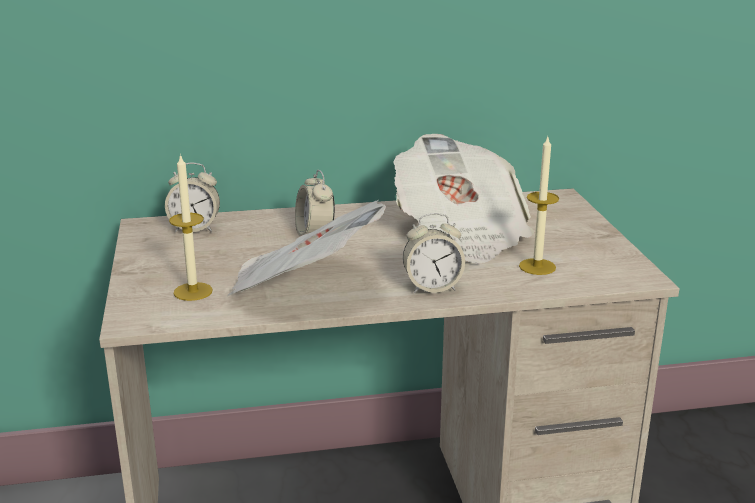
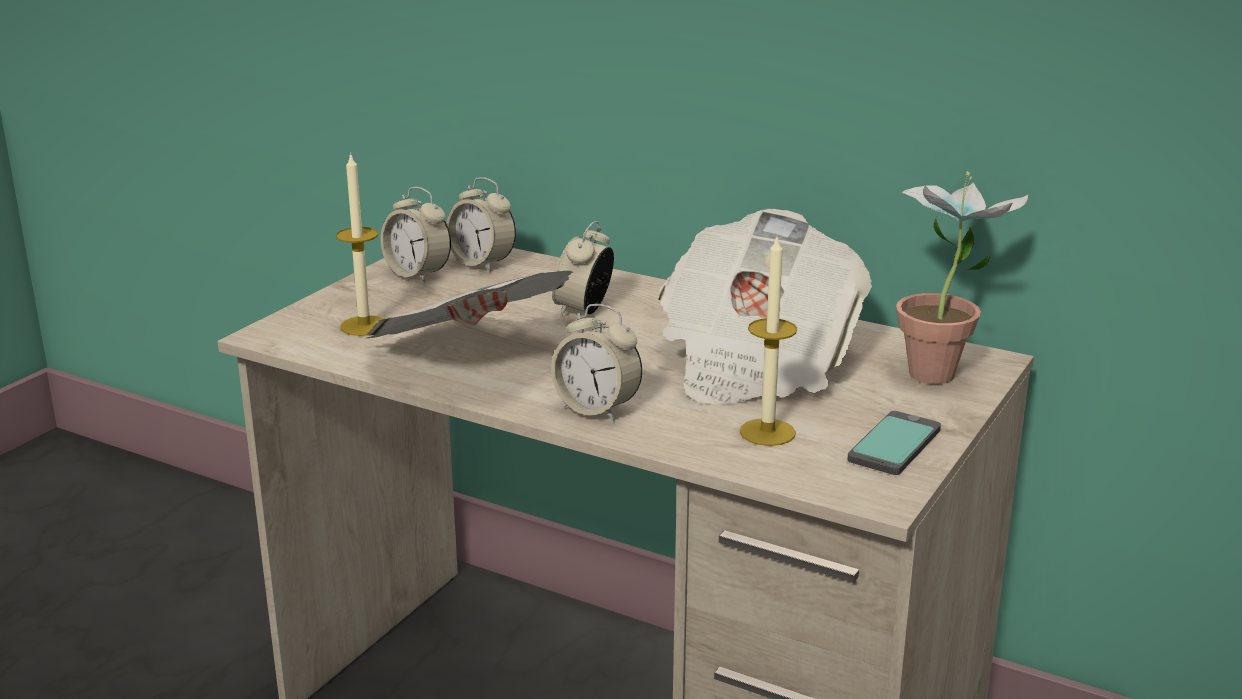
camera: 40 degrees right, 0 degrees up
none -> alarm clock [381,187,451,283]
none -> phone [847,411,941,475]
none -> potted plant [896,171,1028,384]

